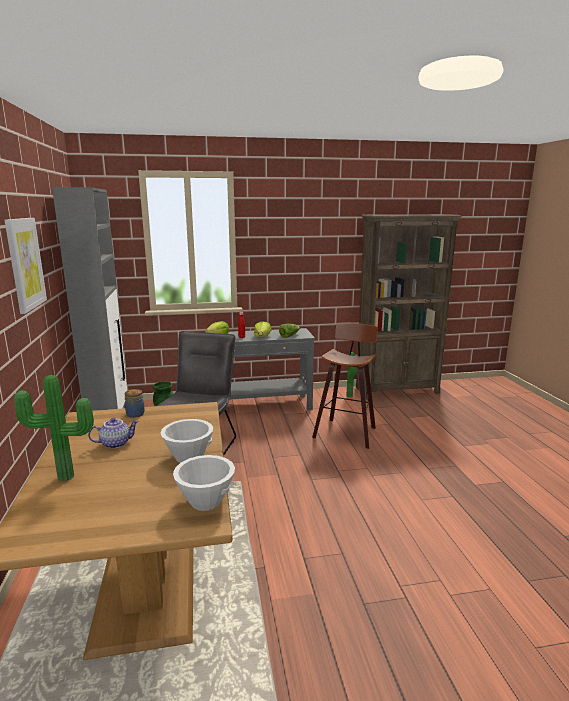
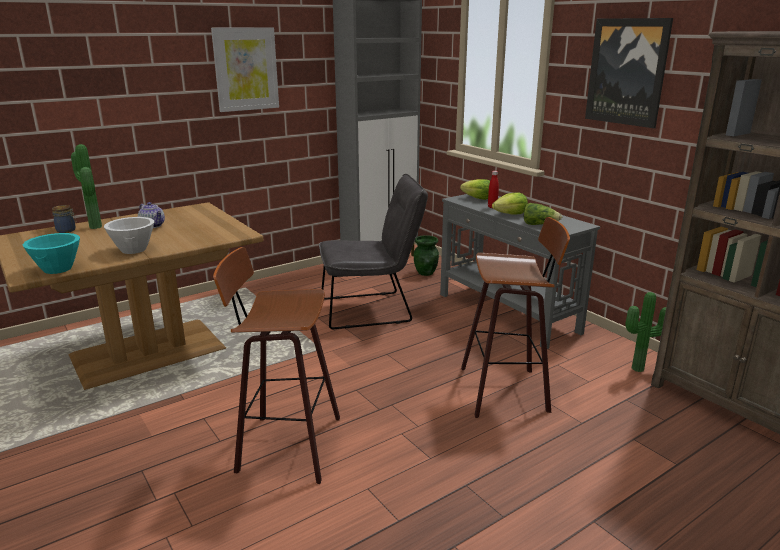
camera: 65 degrees right, 5 degrees up
jar [124,389,145,418] -> jar moved to [52,205,76,233]
white bowl [173,455,235,511] -> turquoise bowl [22,233,80,274]
none -> stool [213,247,340,484]
none -> picture [585,18,673,128]

